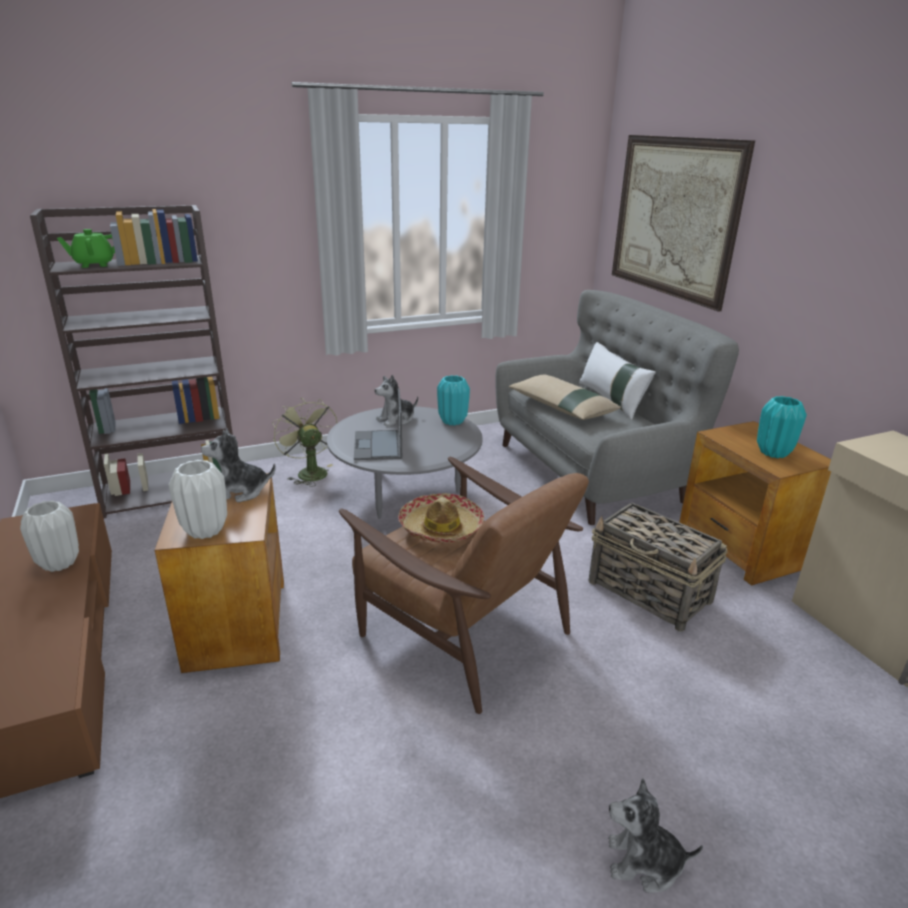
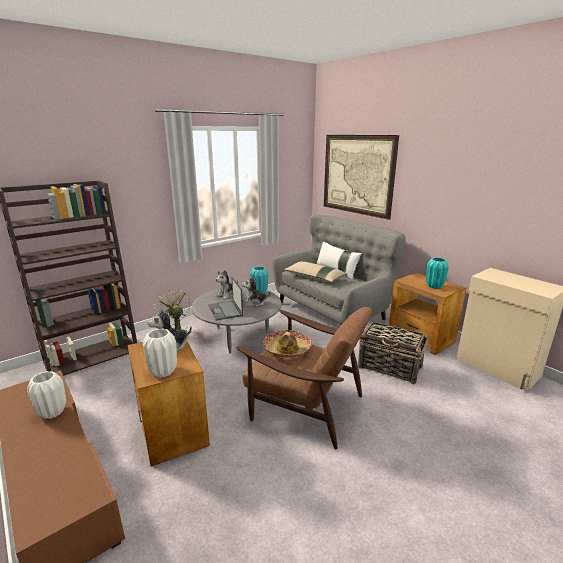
camera: 15 degrees left, 5 degrees down
green teapot [57,229,115,268] -> none
plush toy [608,778,703,893] -> plush toy moved to [241,276,271,307]

